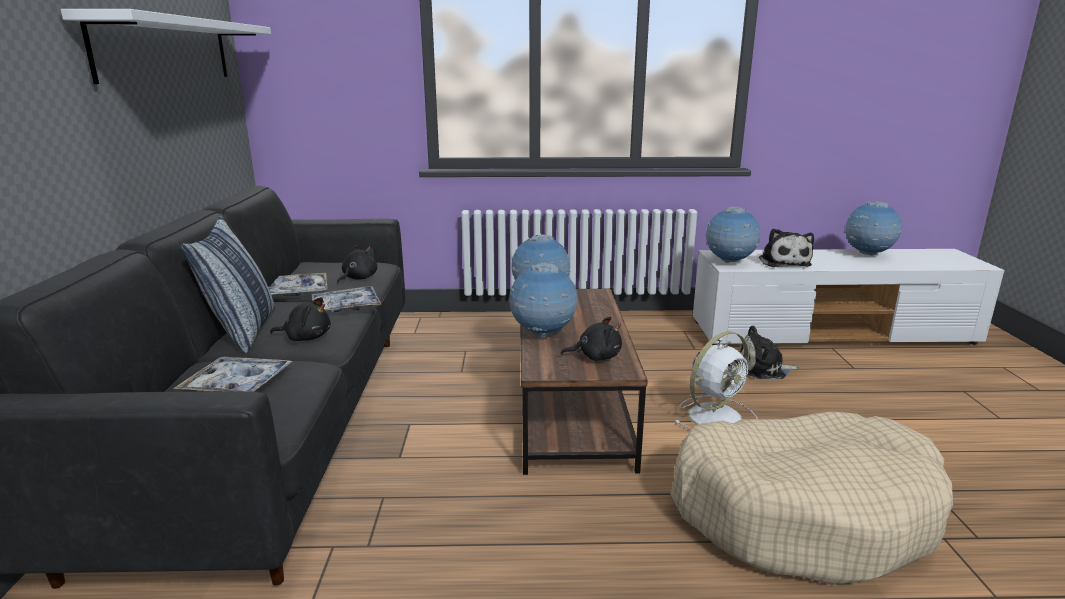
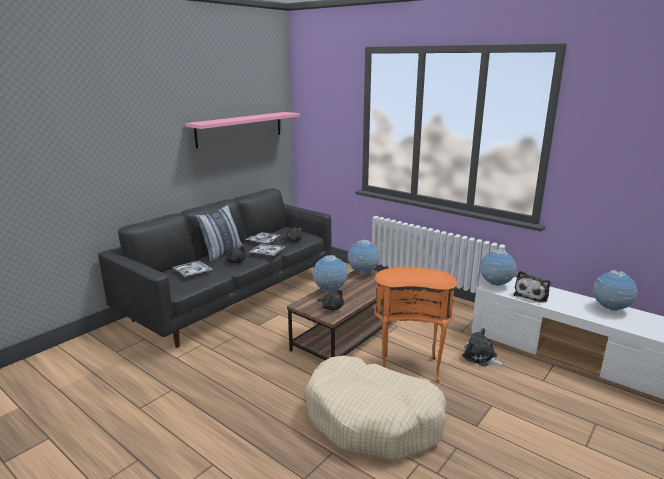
camera: 40 degrees right, 0 degrees up
white shelf [61,9,271,84] -> pink shelf [185,112,300,148]
white fan [674,331,757,430] -> orange side table [374,267,457,382]

